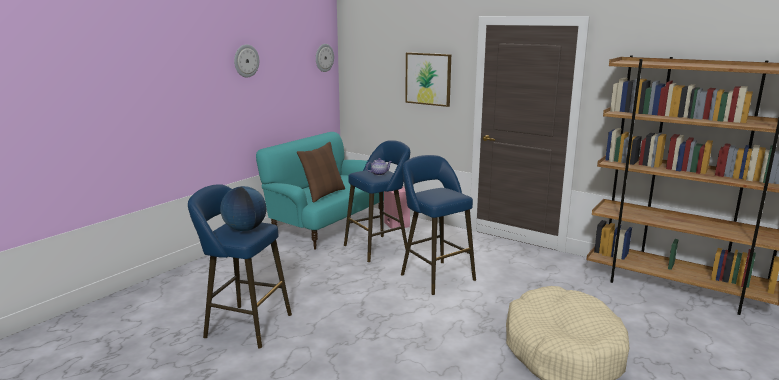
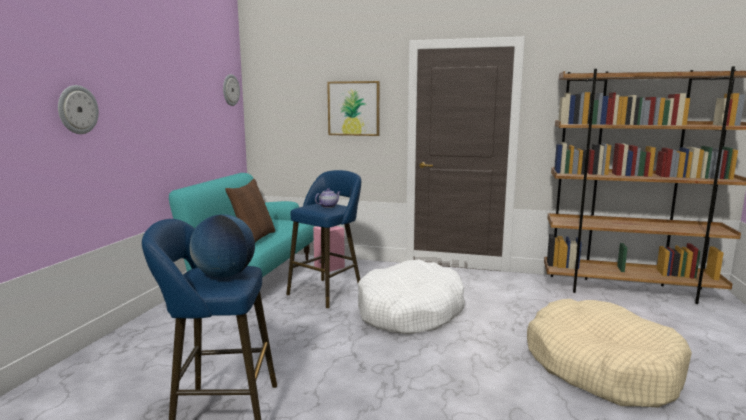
camera: 20 degrees left, 5 degrees down
wall clock [234,44,259,78] -> wall clock moved to [58,85,99,134]
blue stool [401,155,476,295] -> white dog bed [358,260,465,335]

